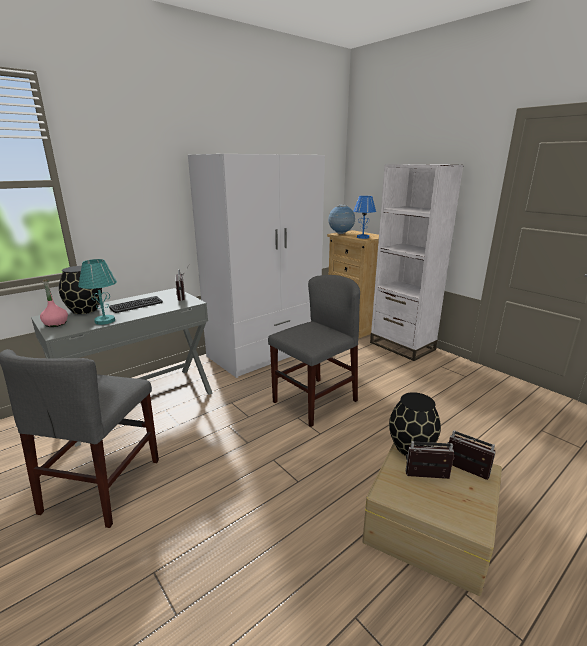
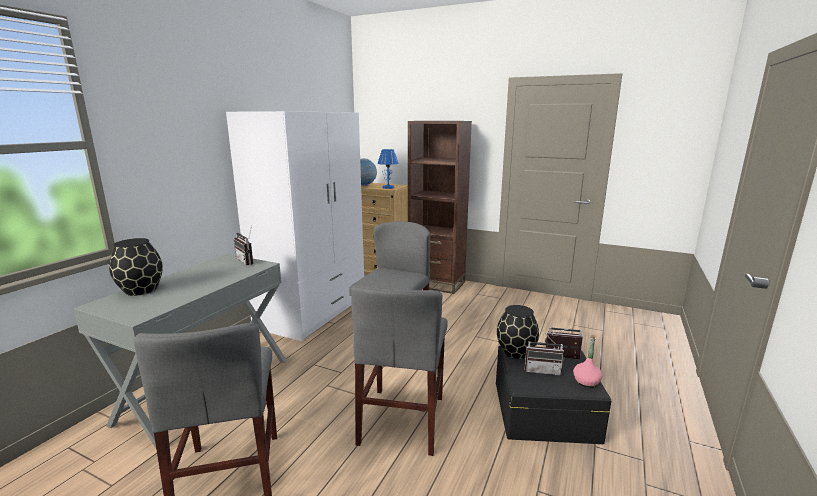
camera: 25 degrees left, 5 degrees down
pink bottle [40,279,68,327] -> pink bottle moved to [573,335,603,388]
turquoise table lamp [78,259,117,325] -> none
keyboard [109,296,163,313] -> none
beige storage box [363,443,502,596] -> black storage box [496,346,612,444]
white bookcase [370,164,463,361] -> brown bookcase [408,121,472,294]
radio [405,441,454,479] -> radio turned 150 degrees counterclockwise [524,329,564,375]
none -> grey chair [351,284,448,456]

